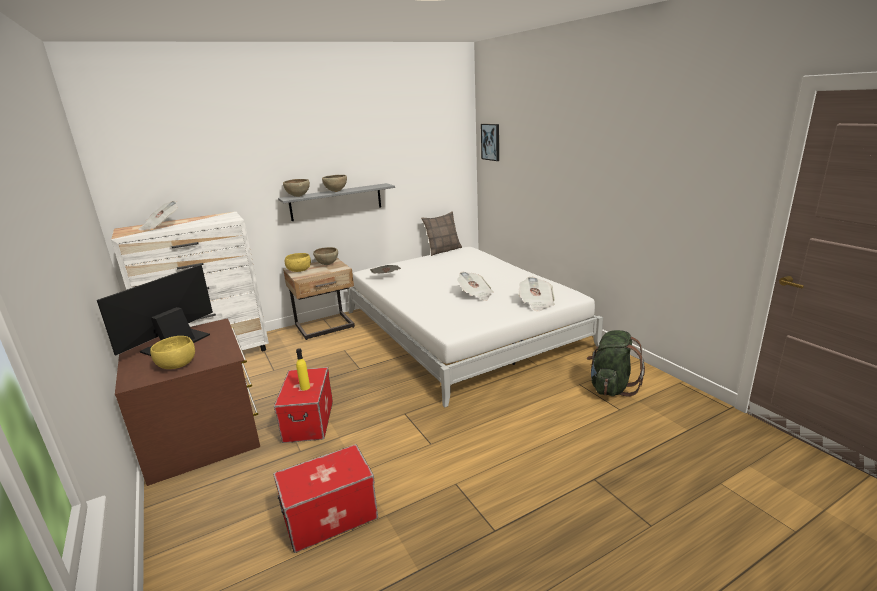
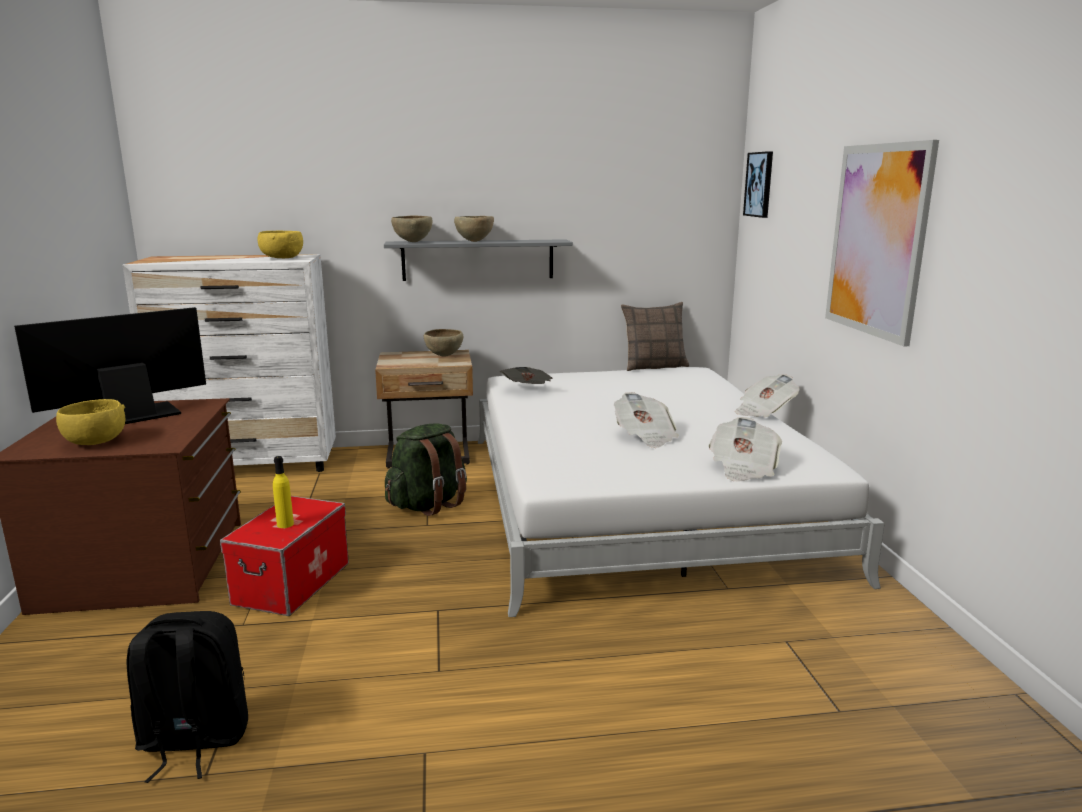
camera: 20 degrees right, 5 degrees down
newspaper [138,201,178,231] -> newspaper moved to [735,374,799,417]
storage box [273,444,378,553] -> black backpack [126,611,248,783]
yellow bowl [285,253,311,272] -> yellow bowl moved to [257,231,303,258]
green backpack [587,330,645,397] -> green backpack moved to [385,424,467,516]
none -> picture [825,140,939,346]

